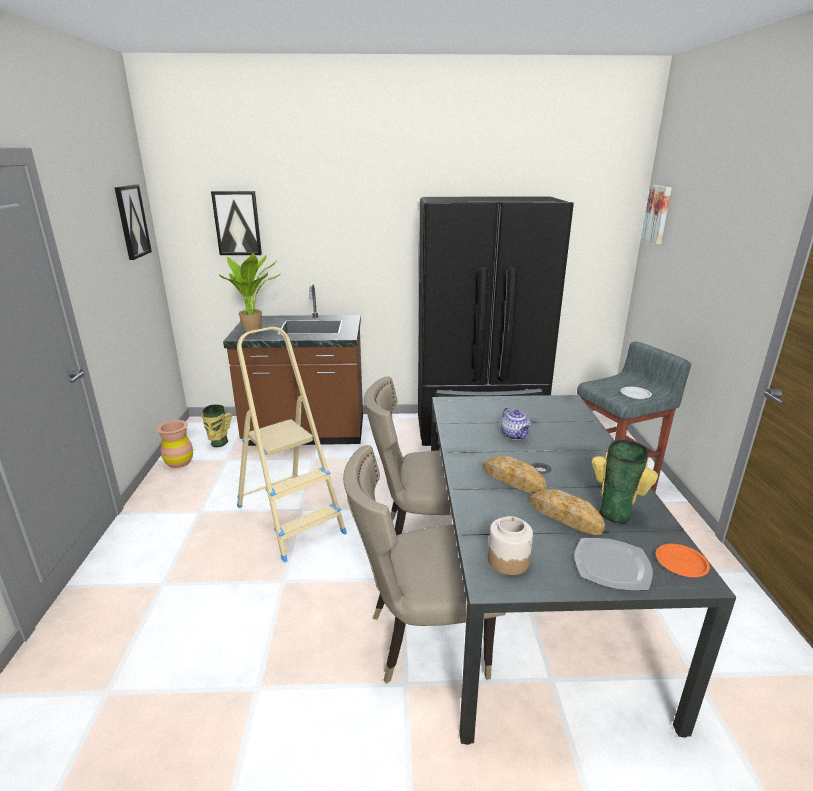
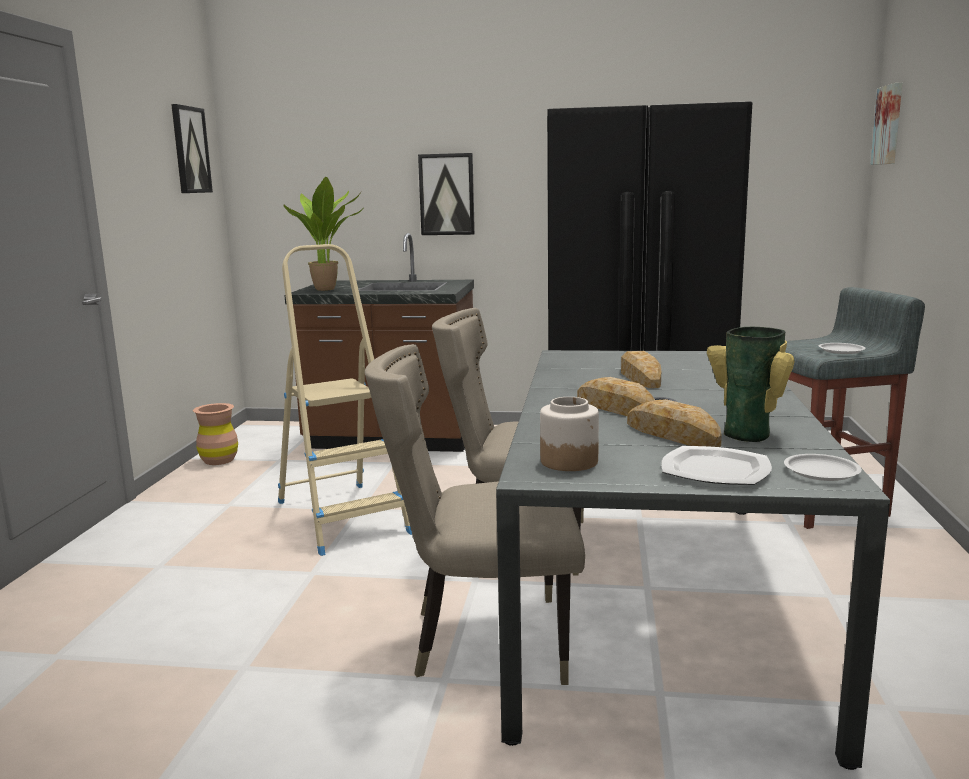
camera: 10 degrees right, 10 degrees down
vase [201,405,232,447] -> none
picture [211,191,262,255] -> picture moved to [418,153,475,235]
teapot [501,407,530,440] -> bread [621,351,661,388]
orange plate [656,544,710,577] -> white plate [784,454,862,481]

